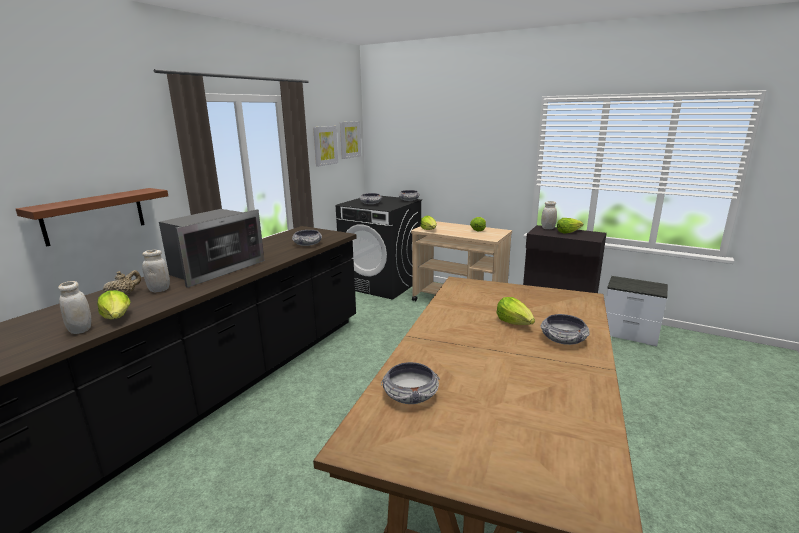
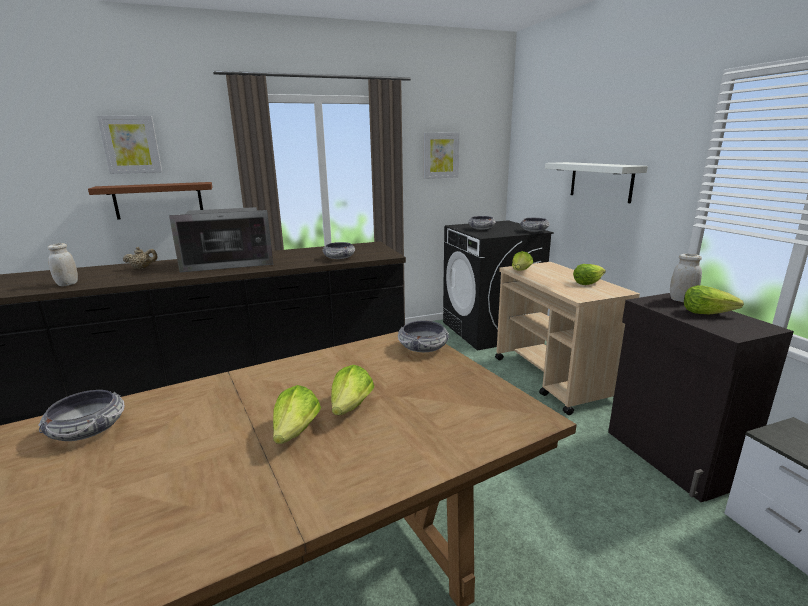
camera: 40 degrees right, 0 degrees up
lettuce [97,290,130,319] -> lettuce moved to [273,385,321,444]
white jar [142,250,170,292] -> none
picture [340,121,361,159] -> picture moved to [97,116,162,174]
bowl [541,314,590,345] -> bowl moved to [398,321,450,352]
none -> white shelf [545,162,648,203]

